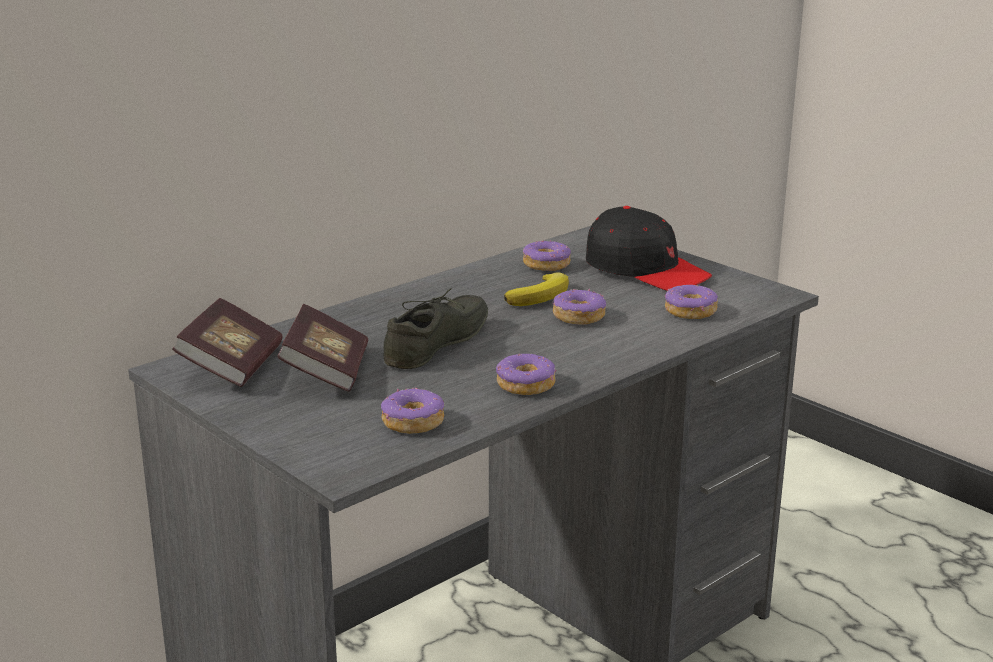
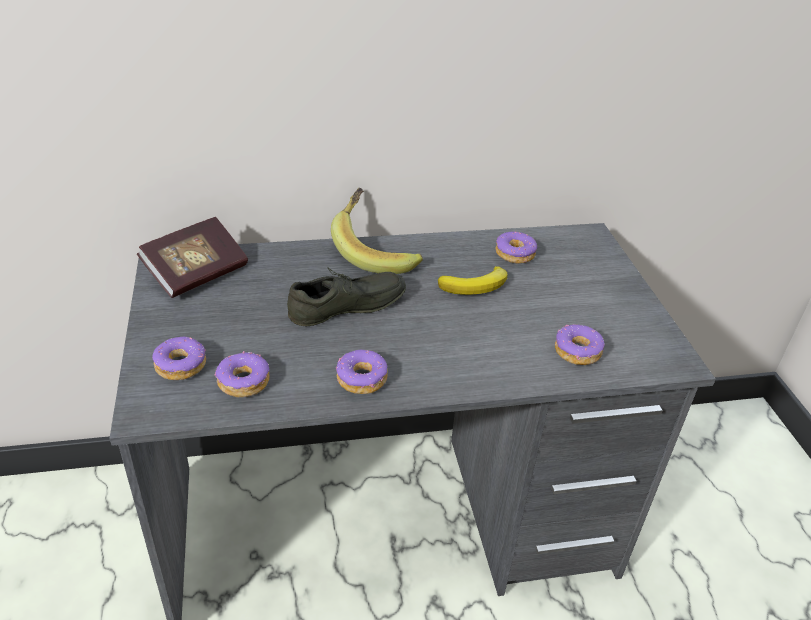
camera: 30 degrees right, 15 degrees up
book [277,304,368,392] -> none
donut [552,289,606,325] -> donut moved to [152,337,206,380]
black cap [586,206,712,291] -> none
none -> banana [331,188,423,274]

